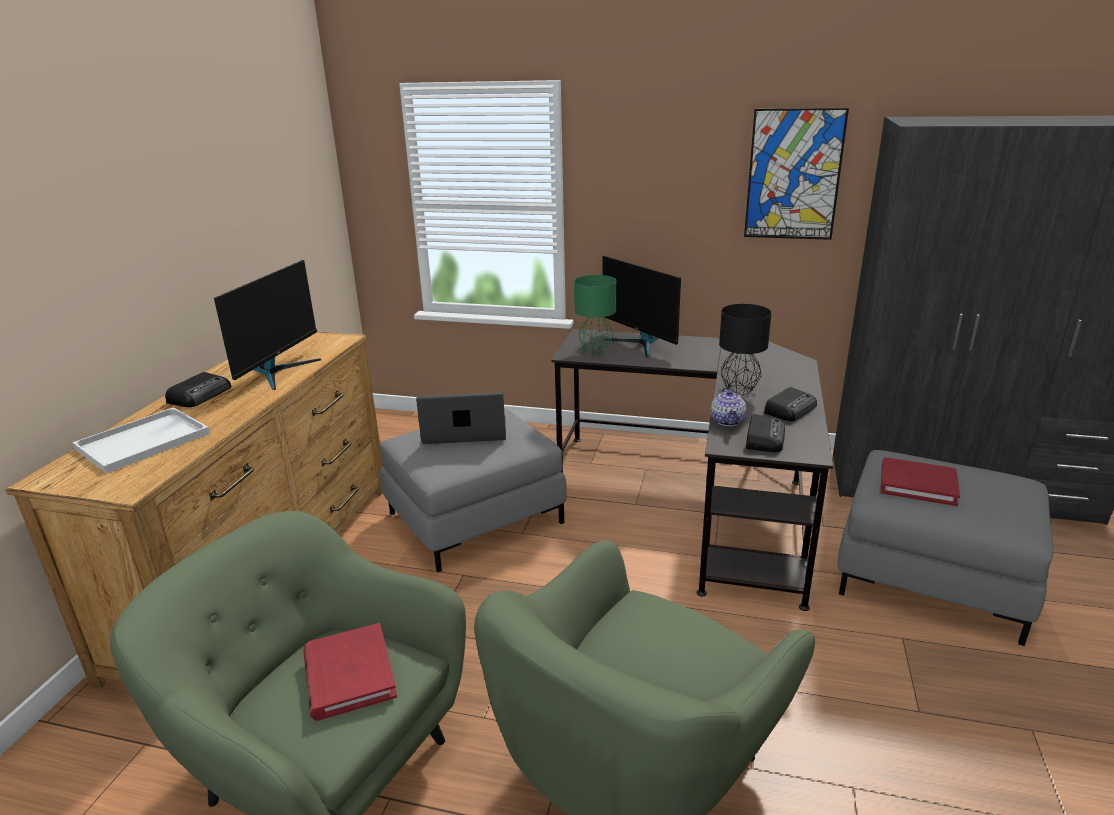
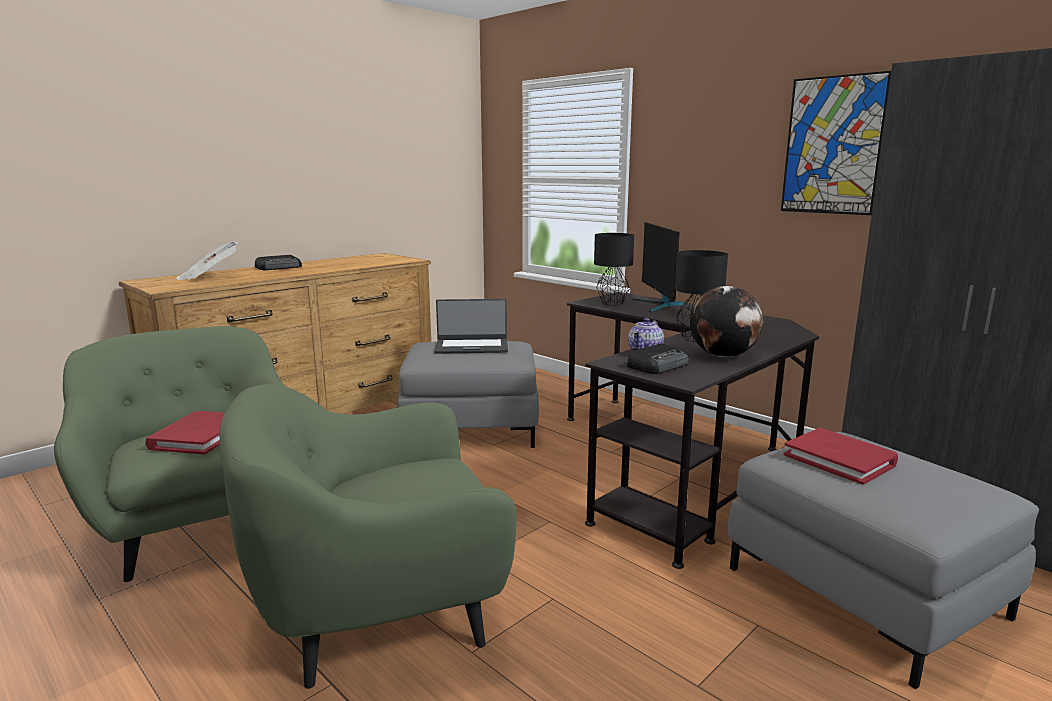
camera: 30 degrees right, 10 degrees down
white tray [72,407,210,473] -> newspaper [176,241,238,280]
monitor [214,260,321,390] -> none
laptop [416,392,506,444] -> laptop turned 150 degrees clockwise [434,299,508,354]
green table lamp [574,275,616,355] -> black table lamp [594,233,634,306]
radio [764,387,817,421] -> globe [690,286,763,357]

